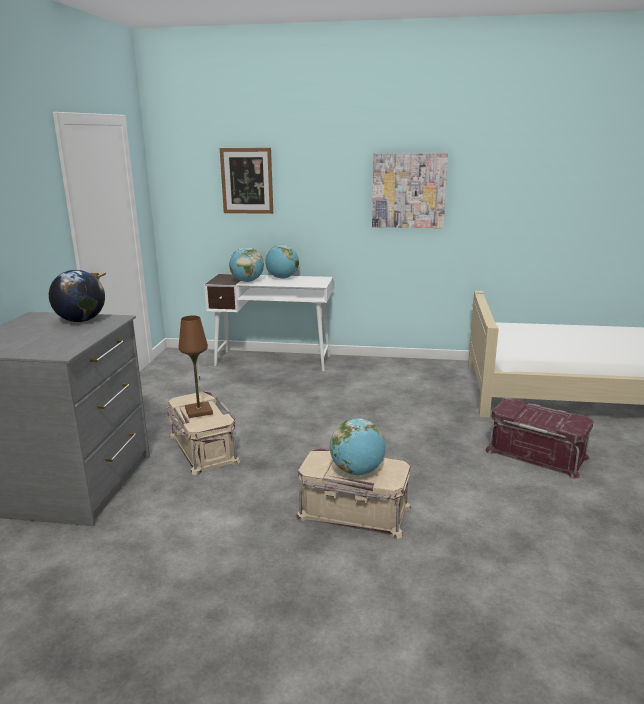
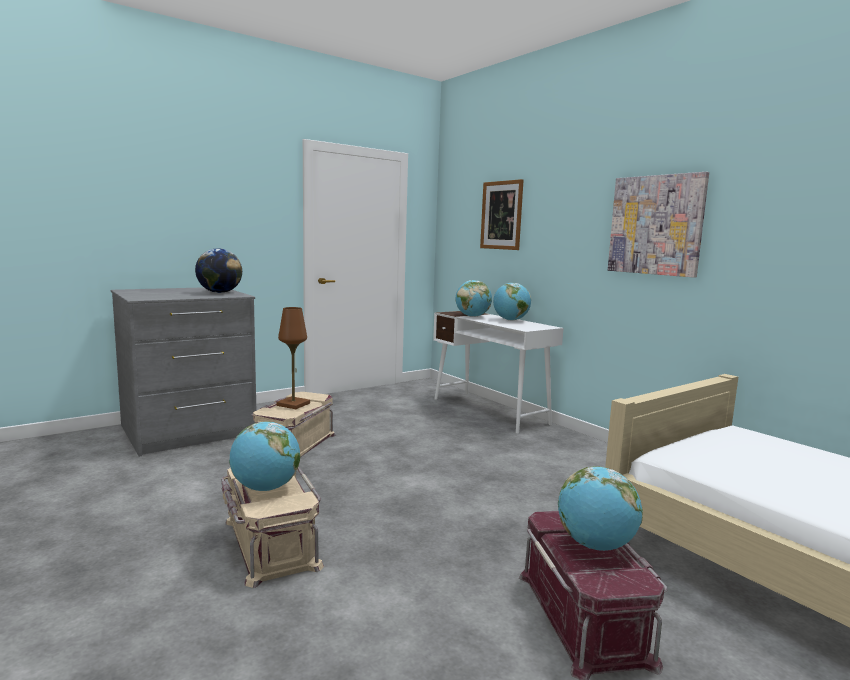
camera: 45 degrees right, 10 degrees down
none -> globe [558,466,643,551]

